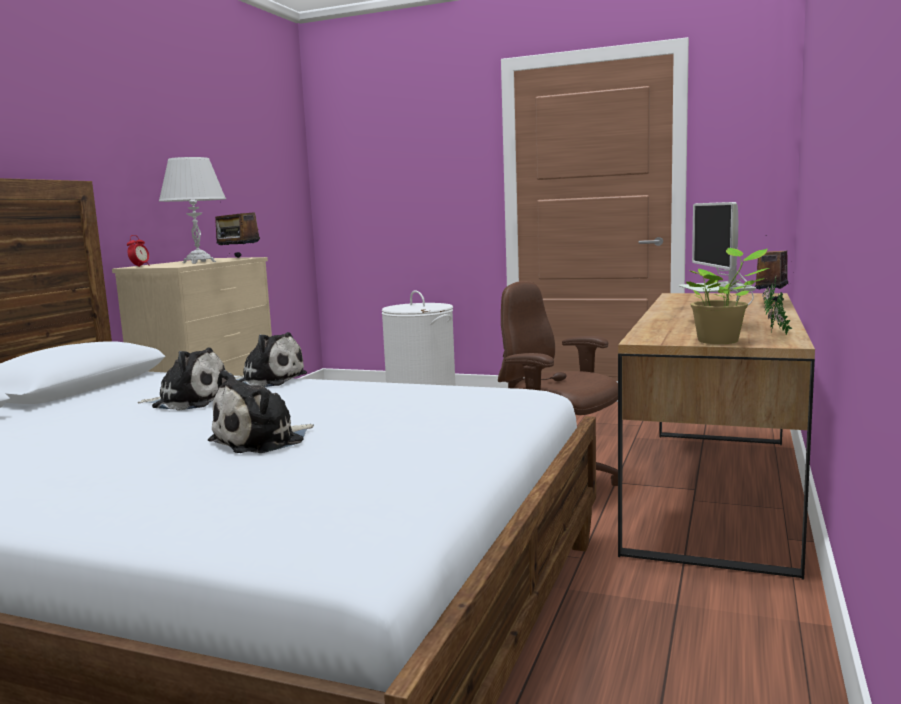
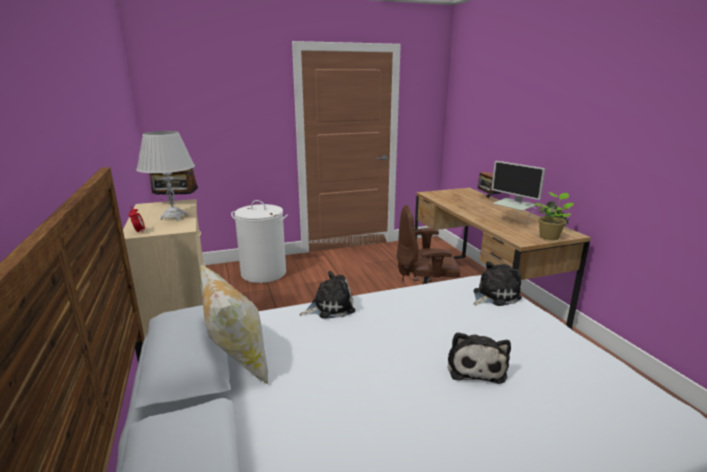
camera: 40 degrees left, 10 degrees up
plush toy [138,348,225,411] -> plush toy moved to [474,261,522,306]
none -> pillow [200,263,268,384]

